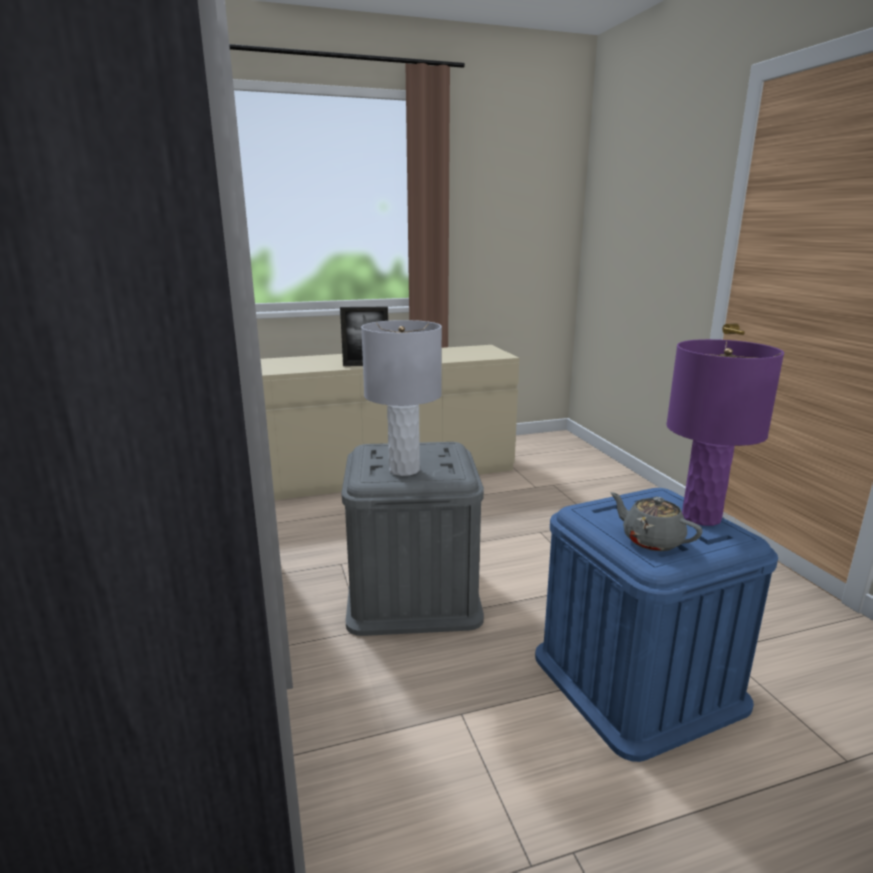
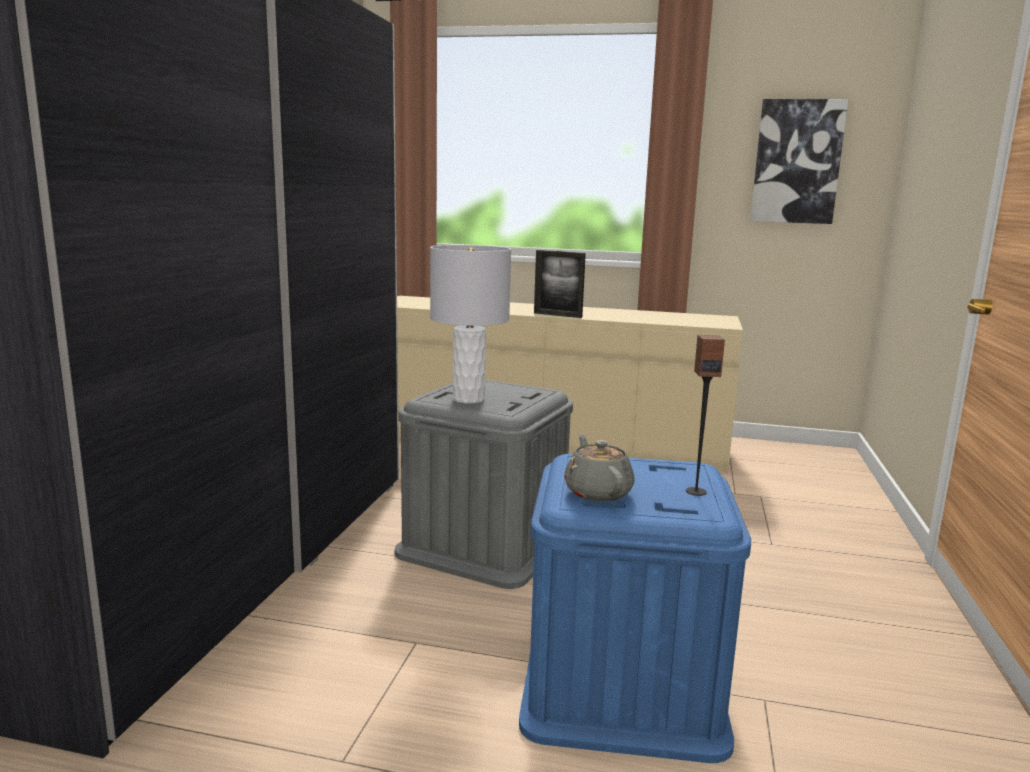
camera: 30 degrees right, 5 degrees down
purple table lamp [666,339,784,526] -> speaker [686,335,725,496]
none -> picture [750,99,848,224]

